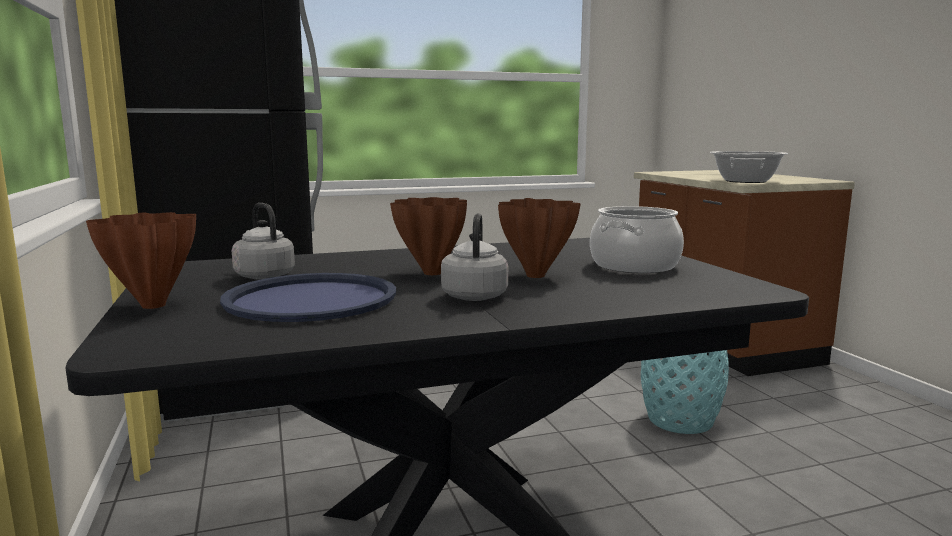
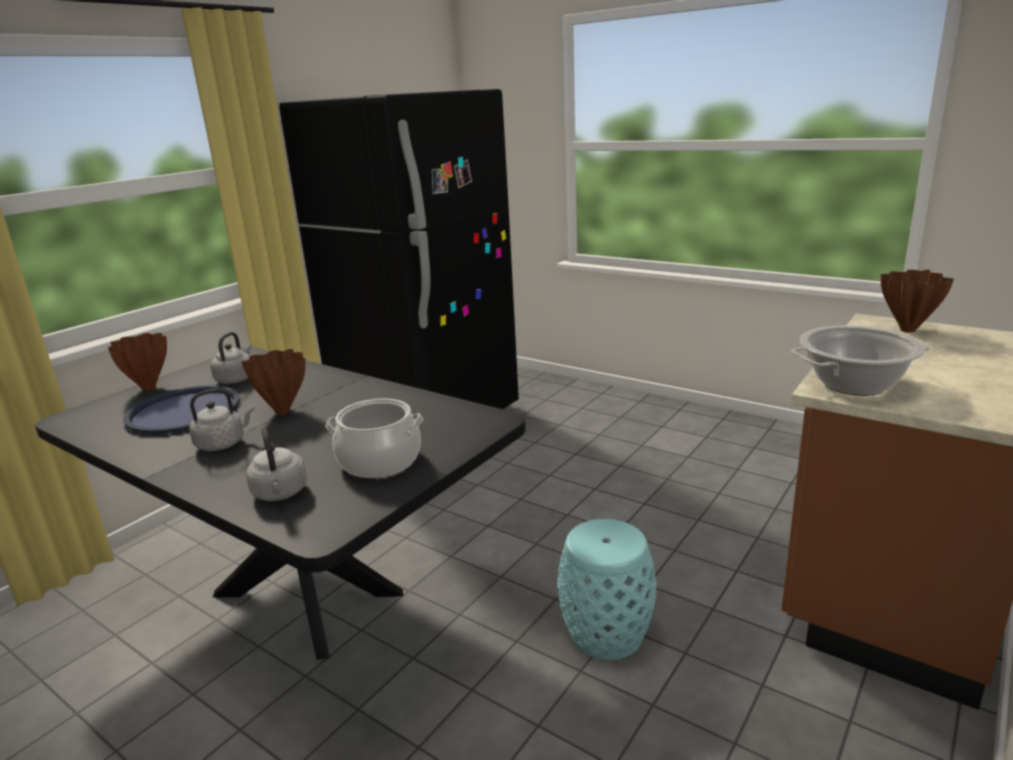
camera: 55 degrees right, 10 degrees up
brown vase [498,198,581,278] -> brown vase moved to [881,270,954,333]
none -> grey kettle [246,427,307,501]

